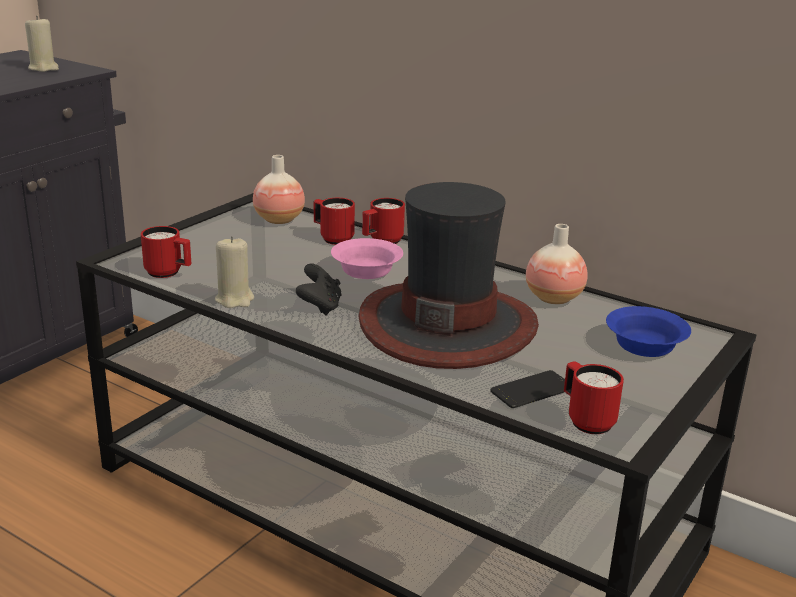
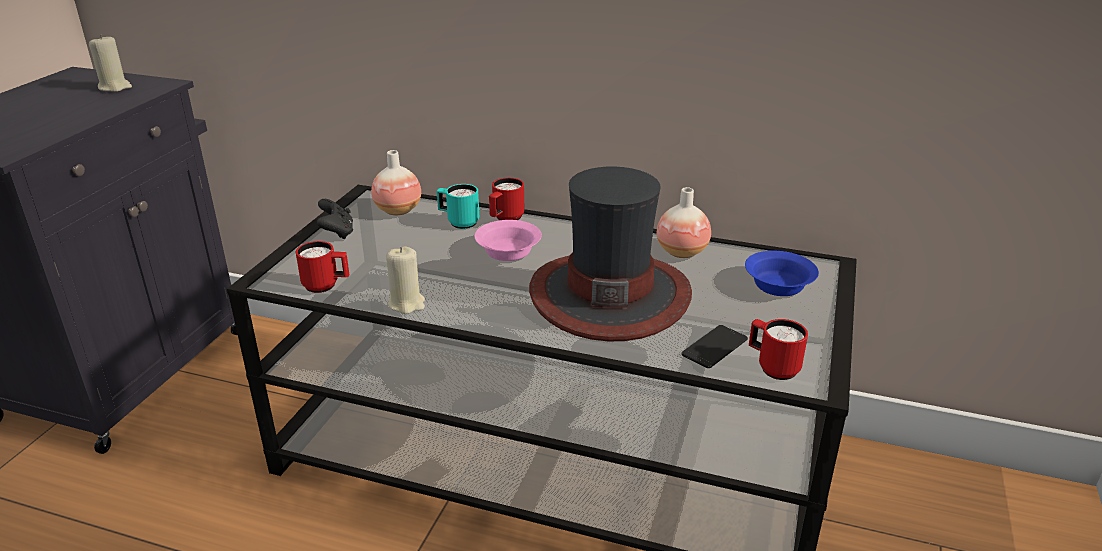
camera: 15 degrees left, 5 degrees up
black game controller [296,264,342,316] -> black game controller moved to [317,199,353,239]
red mug [314,198,355,245] -> turquoise mug [437,184,479,229]

